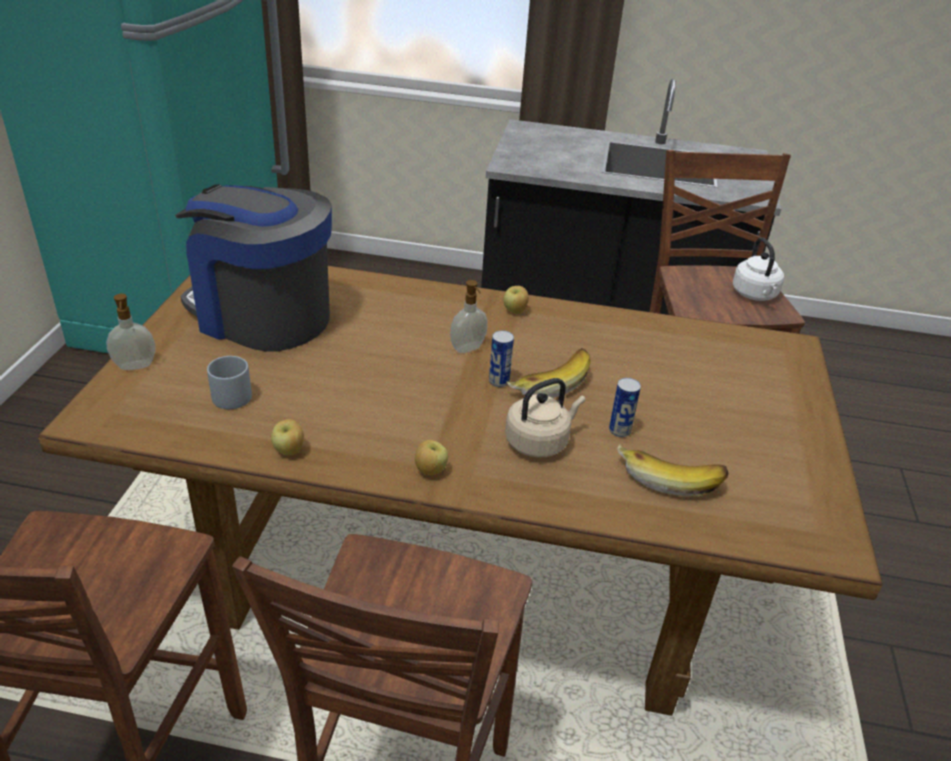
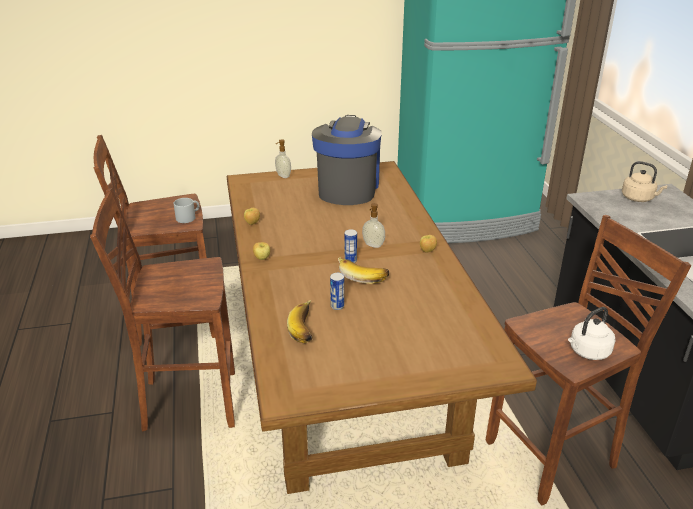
camera: 70 degrees right, 5 degrees down
grey mug [207,356,252,409] -> grey mug moved to [174,198,199,223]
beige kettle [505,378,585,457] -> beige kettle moved to [622,161,668,202]

